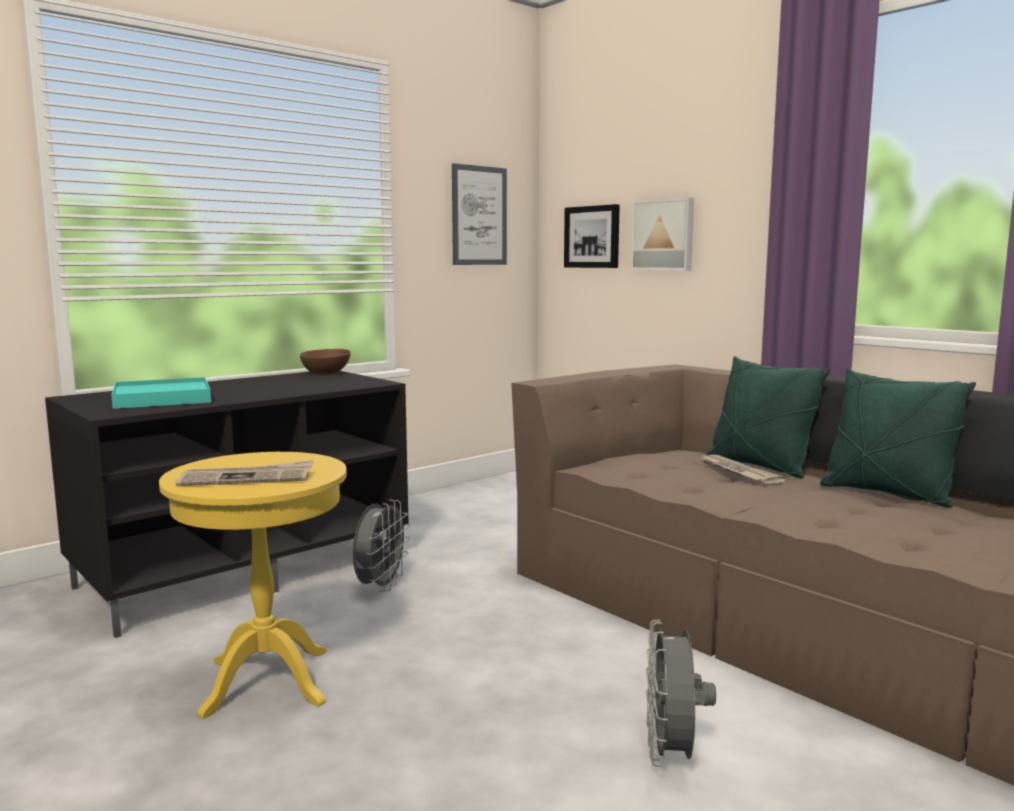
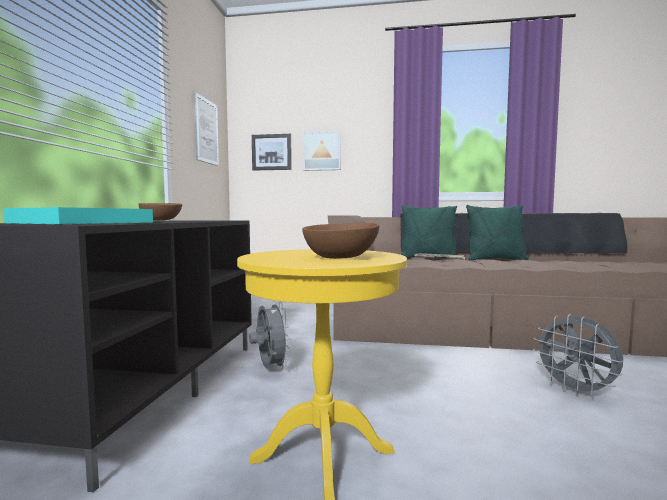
camera: 40 degrees left, 5 degrees down
newspaper [175,460,314,486] -> brown bowl [302,223,380,259]

